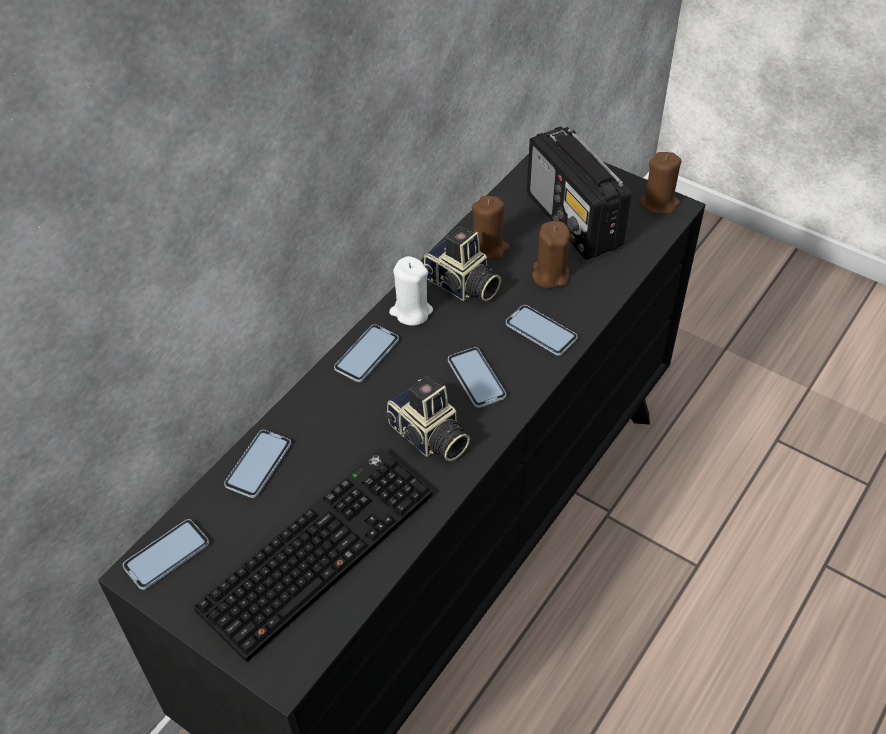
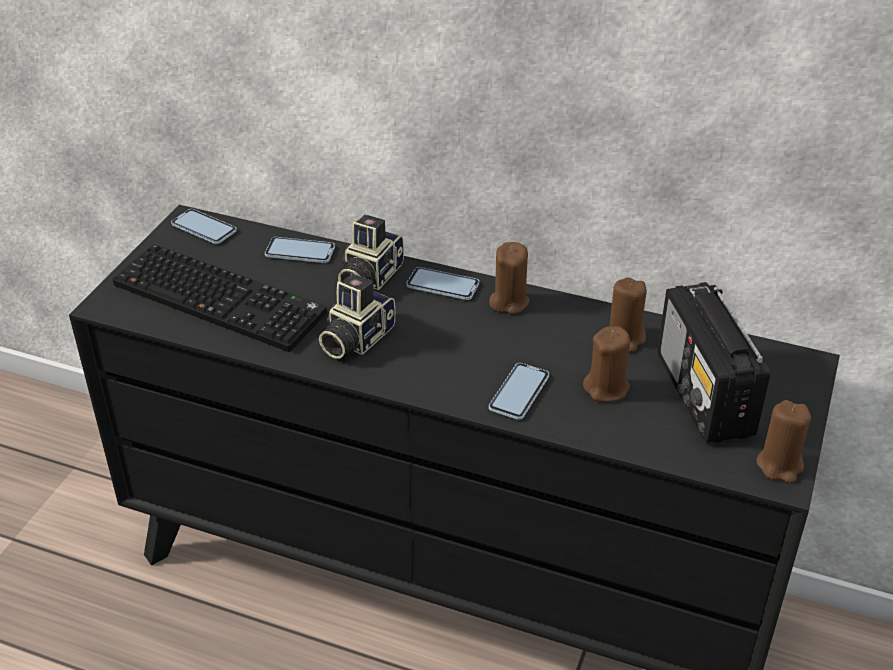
camera: 75 degrees right, 10 degrees down
white candle [389,256,433,326] -> brown candle [489,242,530,314]
camera [424,226,501,302] -> camera moved to [338,214,404,290]
phone [448,347,506,408] -> none
radio [527,126,631,260] -> radio turned 60 degrees counterclockwise [657,282,770,443]

